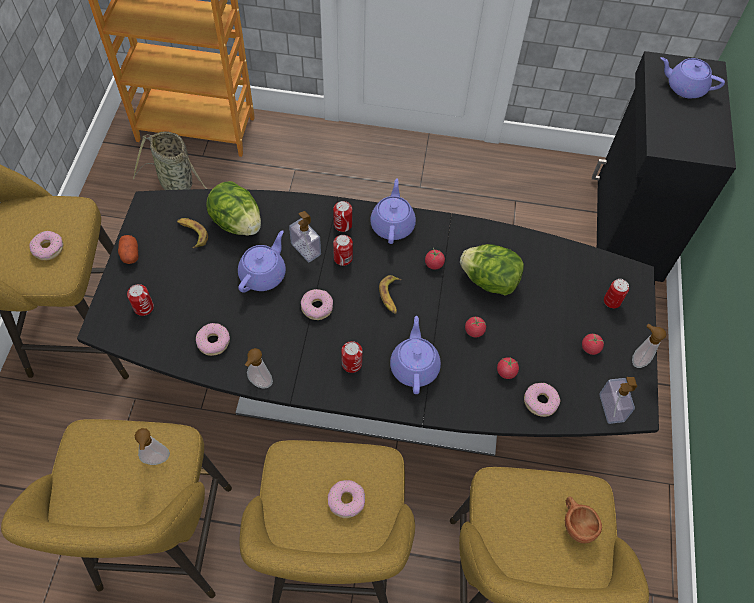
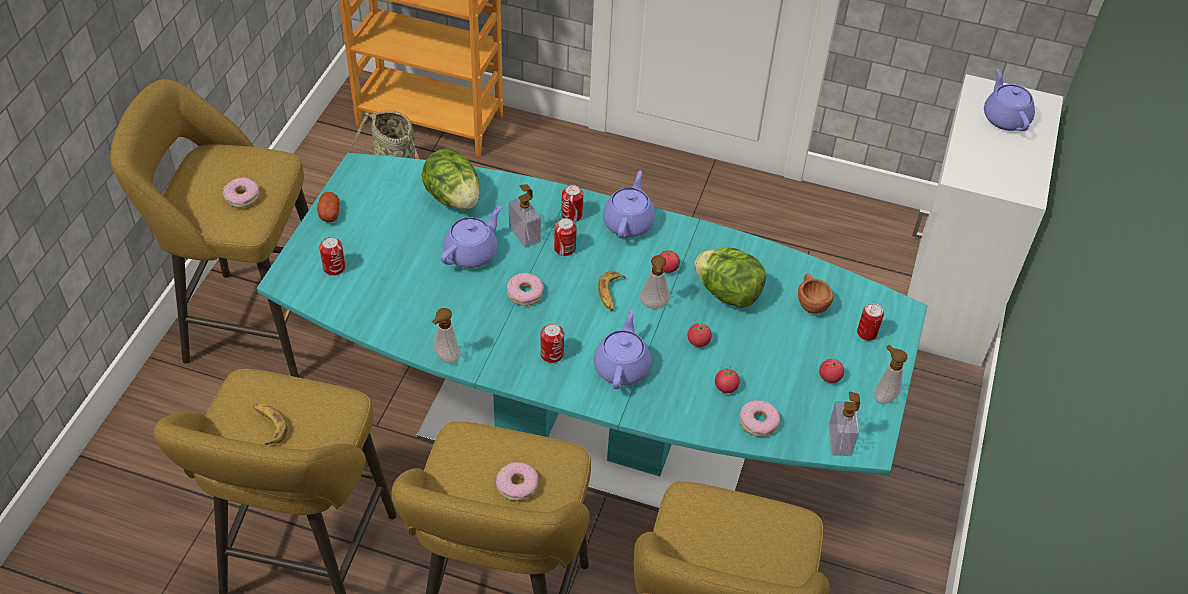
camera: 10 degrees right, 10 degrees down
black dining table [77,189,659,456] -> turquoise dining table [257,153,927,511]
soap dispenser [135,428,170,465] -> soap dispenser moved to [639,255,670,309]
banana [177,218,208,248] -> banana moved to [253,403,288,445]
donut [196,323,230,356] -> none
brown cup [565,496,602,544] -> brown cup moved to [798,273,834,314]
black cabinet [592,51,736,282] -> white cabinet [907,74,1063,367]
purple teapot [661,57,725,98] -> purple teapot turned 45 degrees clockwise [984,69,1035,131]

